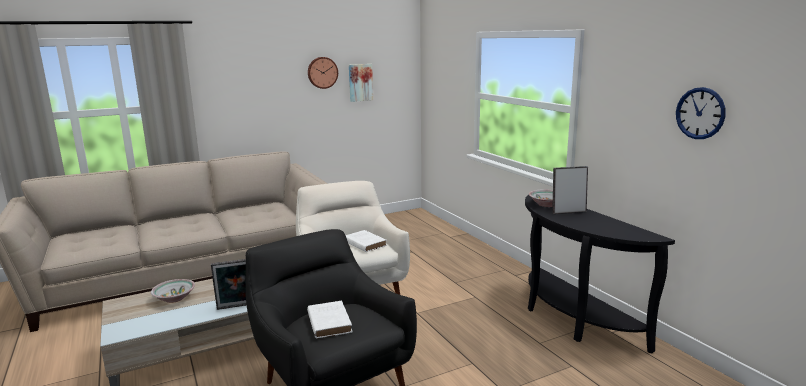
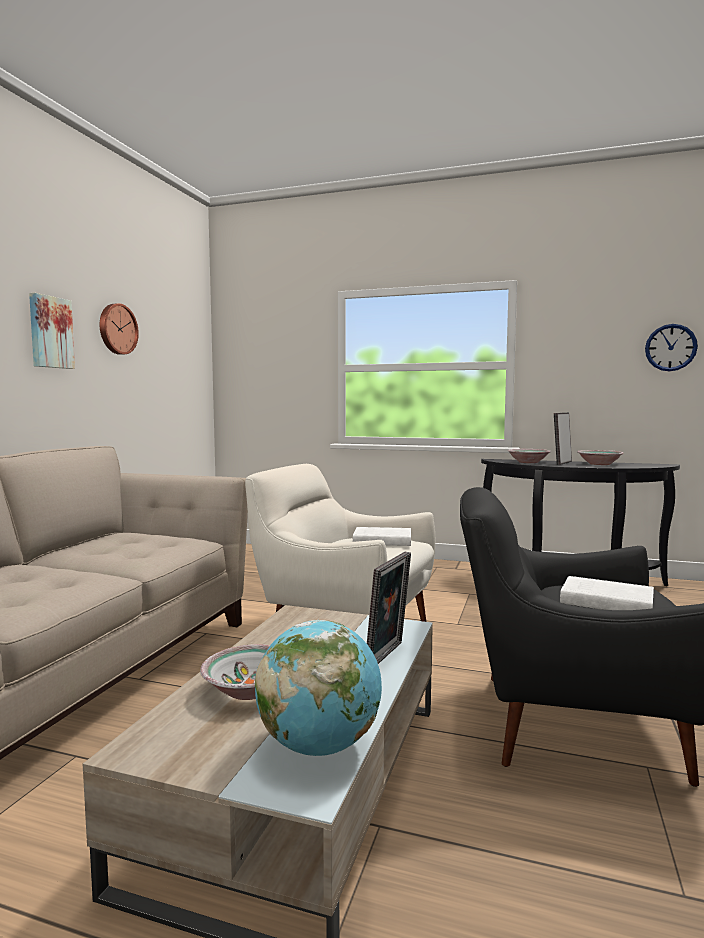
camera: 45 degrees left, 10 degrees down
picture [349,64,373,102] -> picture moved to [29,293,75,369]
none -> globe [255,620,382,756]
none -> bowl [578,450,624,465]

